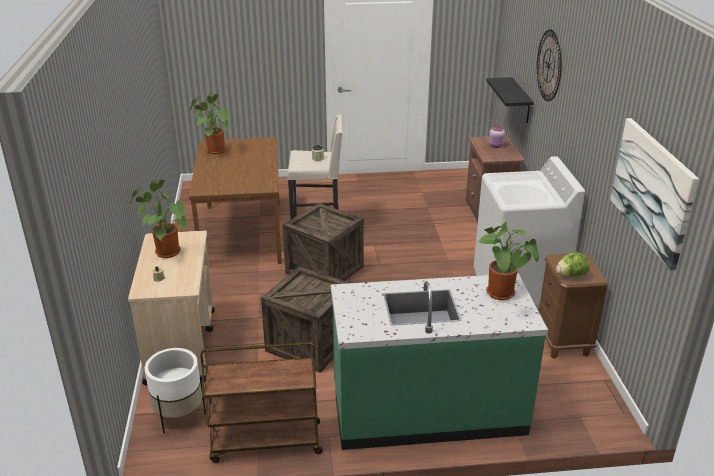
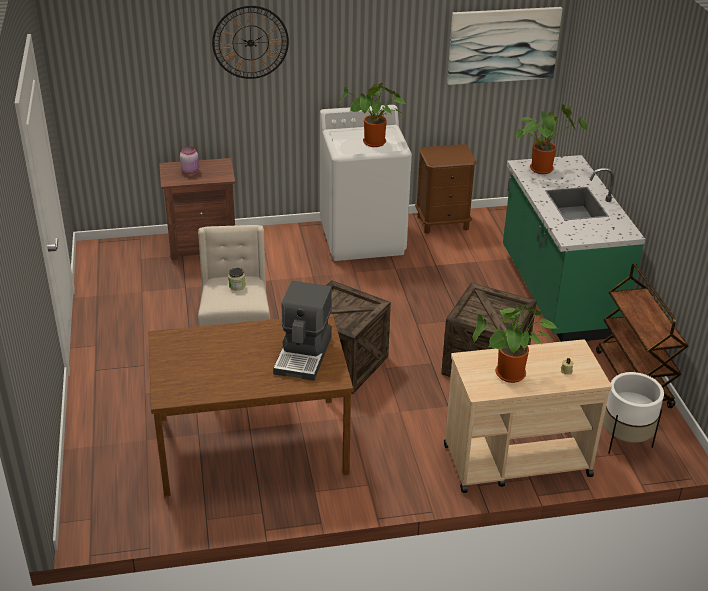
camera: 95 degrees left, 5 degrees up
potted plant [190,93,232,154] -> potted plant moved to [339,83,405,147]
black shelf [486,77,534,123] -> none
lettuce [556,252,590,277] -> none
none -> coffee machine [273,281,332,381]

